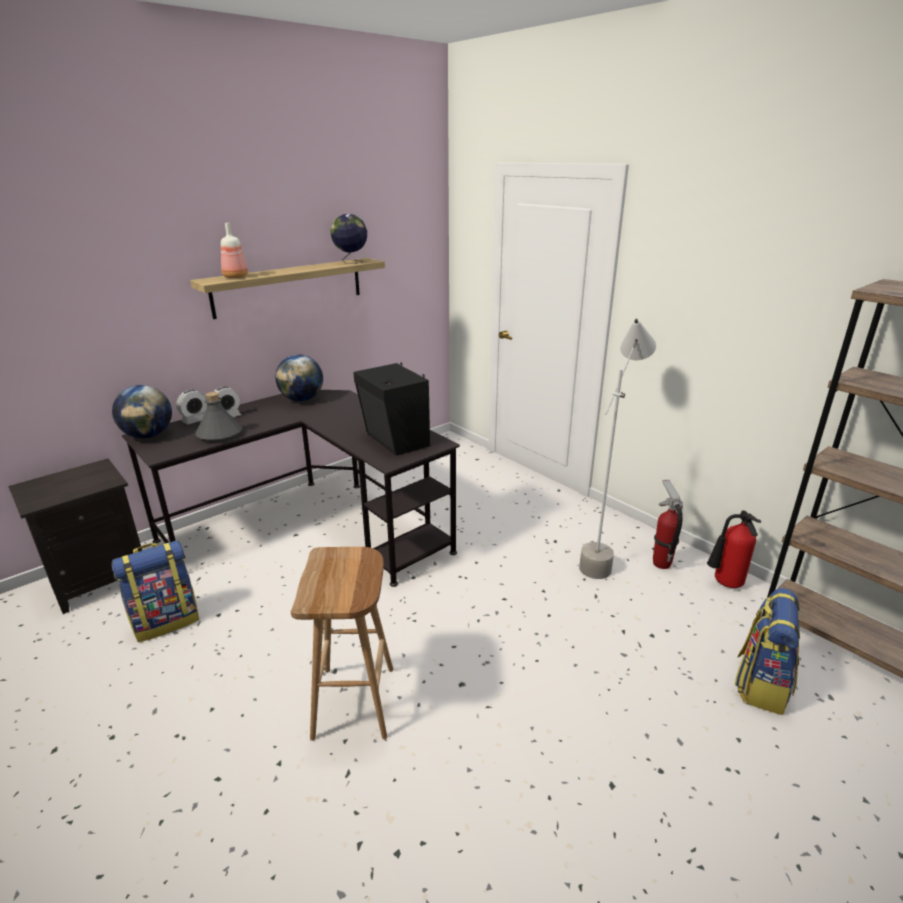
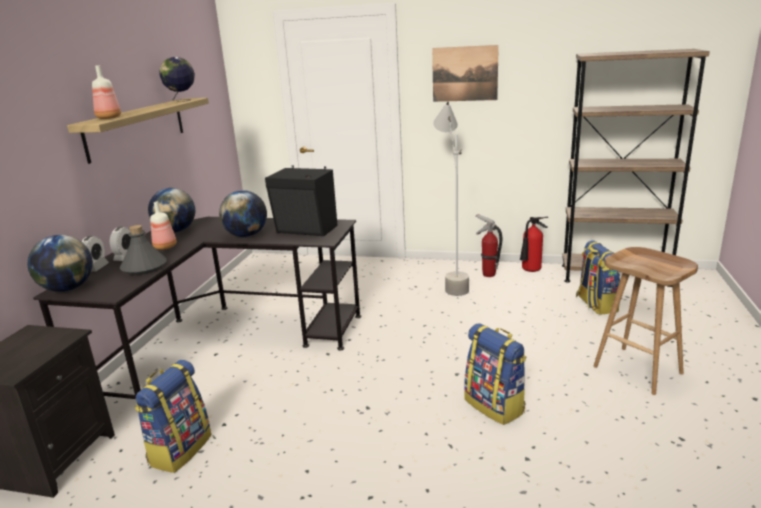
camera: 35 degrees left, 5 degrees down
brown stool [291,547,393,741] -> brown stool moved to [594,247,698,395]
none -> bottle [150,202,177,250]
none -> globe [219,190,267,237]
none -> picture [432,45,499,102]
none -> backpack [464,323,527,425]

